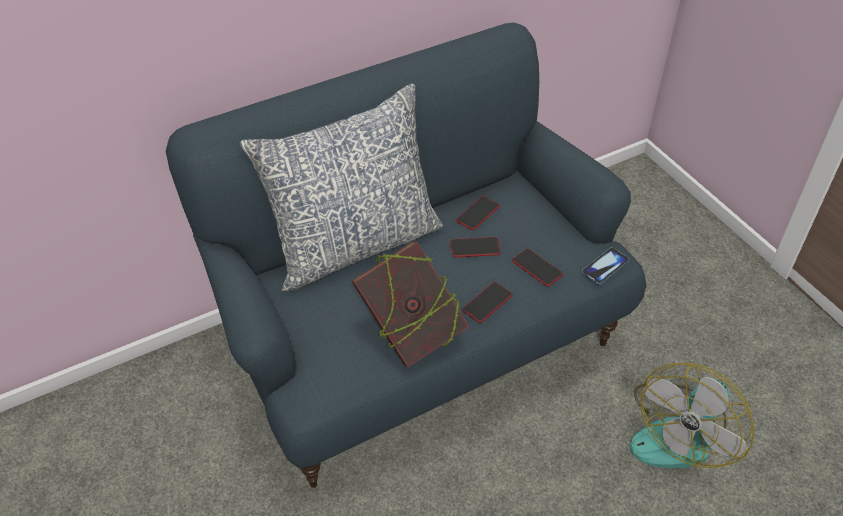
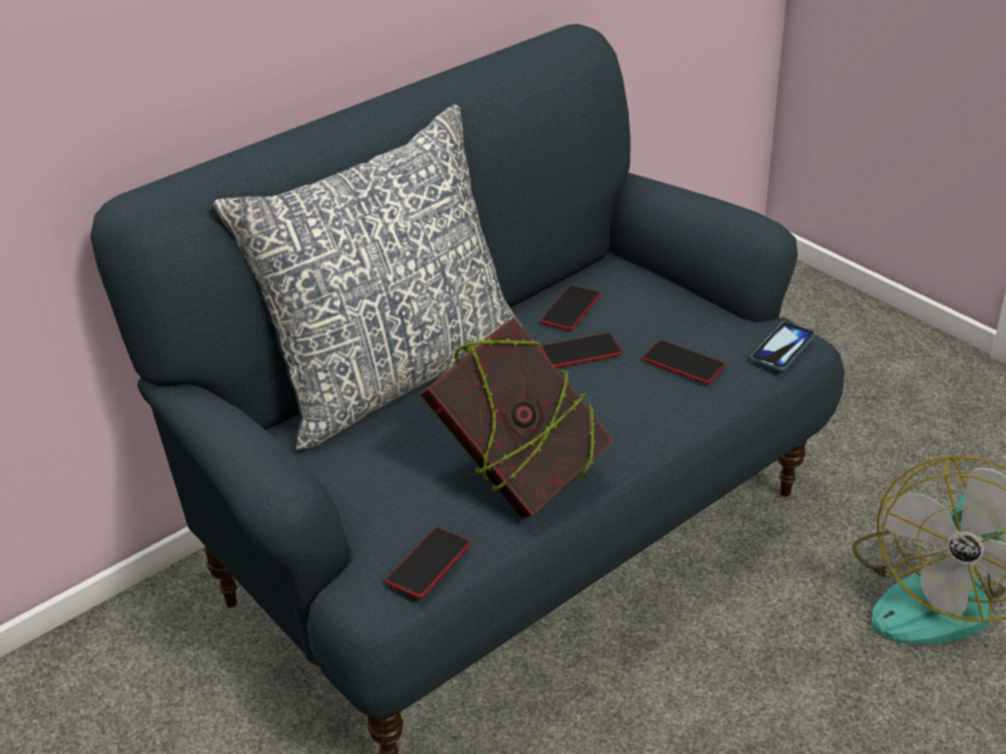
camera: 10 degrees left, 10 degrees down
phone [462,282,512,323] -> phone moved to [386,528,470,598]

